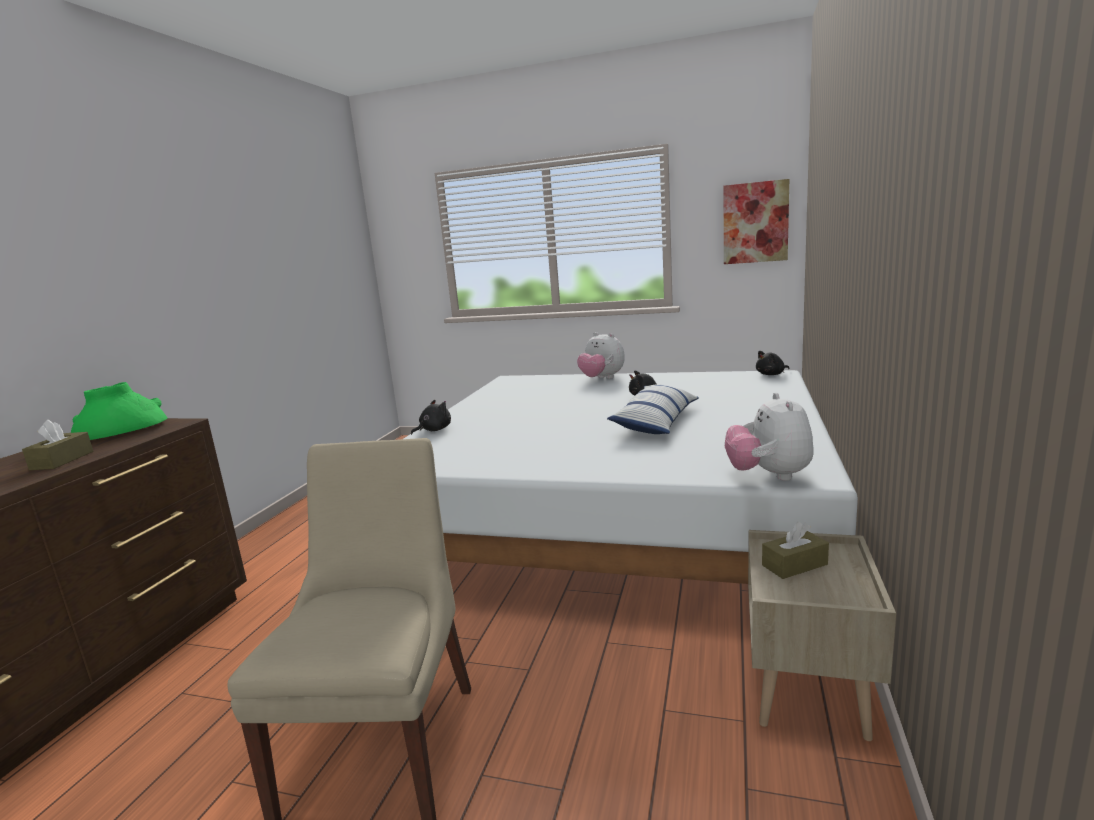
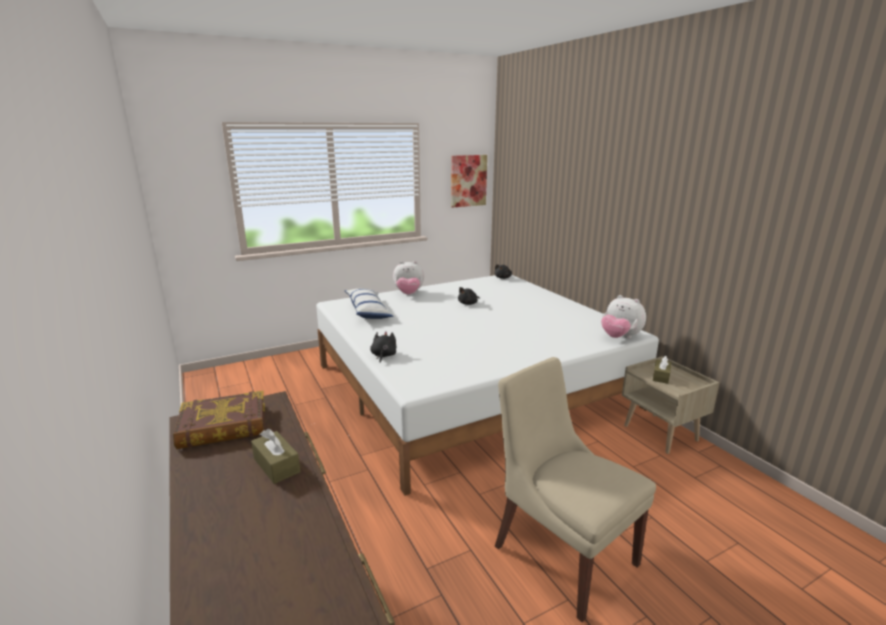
camera: 45 degrees left, 5 degrees up
green vase [71,382,167,440] -> book [173,391,265,449]
pillow [607,385,699,434] -> pillow moved to [345,289,393,319]

